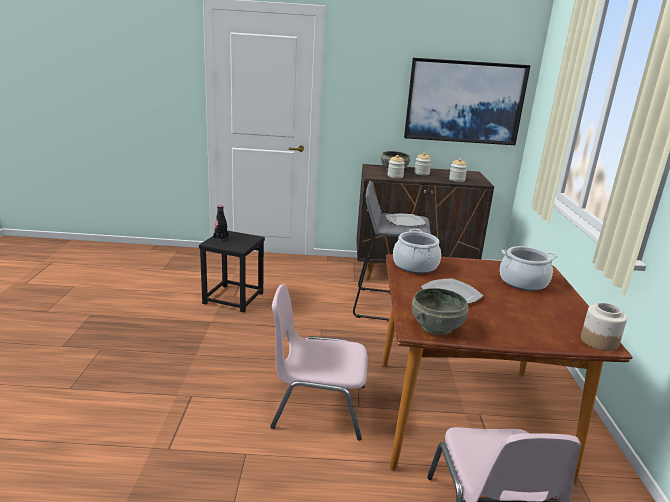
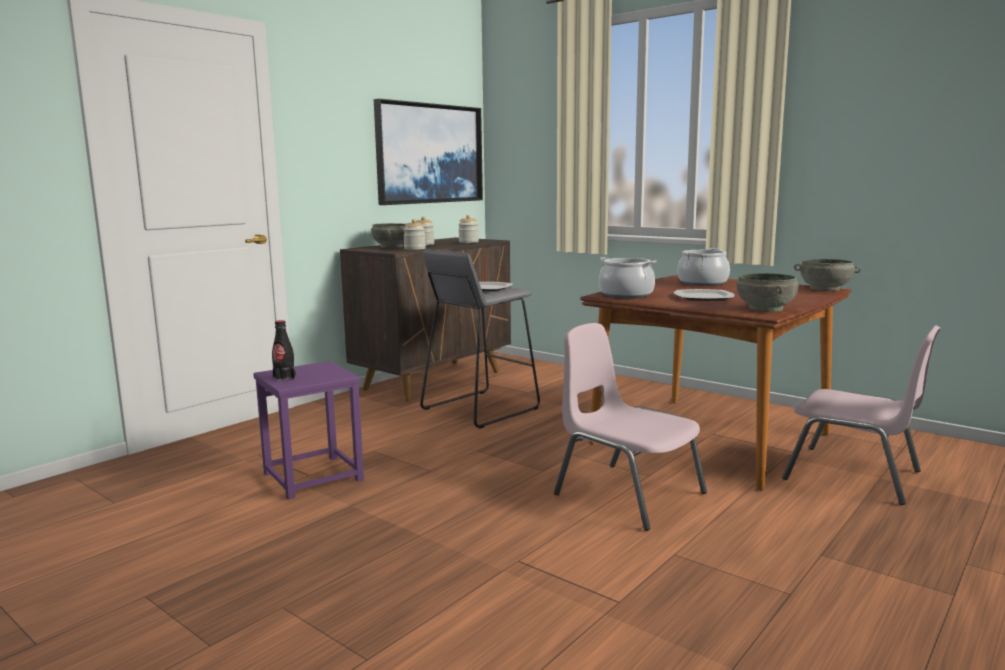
camera: 50 degrees left, 10 degrees down
black stool [199,231,265,313] -> purple stool [253,361,364,500]
pink chair [270,284,368,441] -> pink chair turned 90 degrees clockwise [554,323,707,531]
jar [581,303,627,351] -> grey bowl [794,259,861,291]

